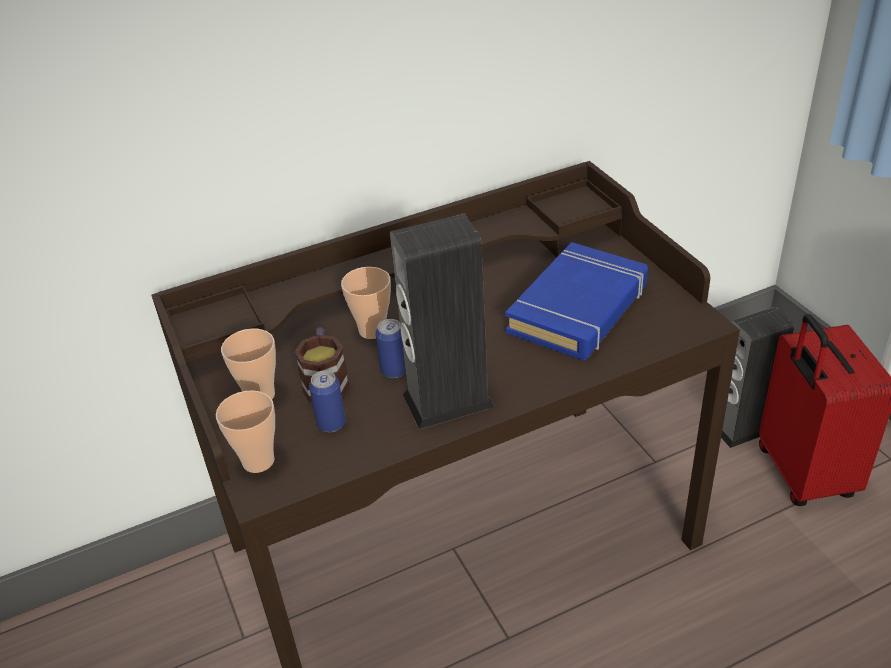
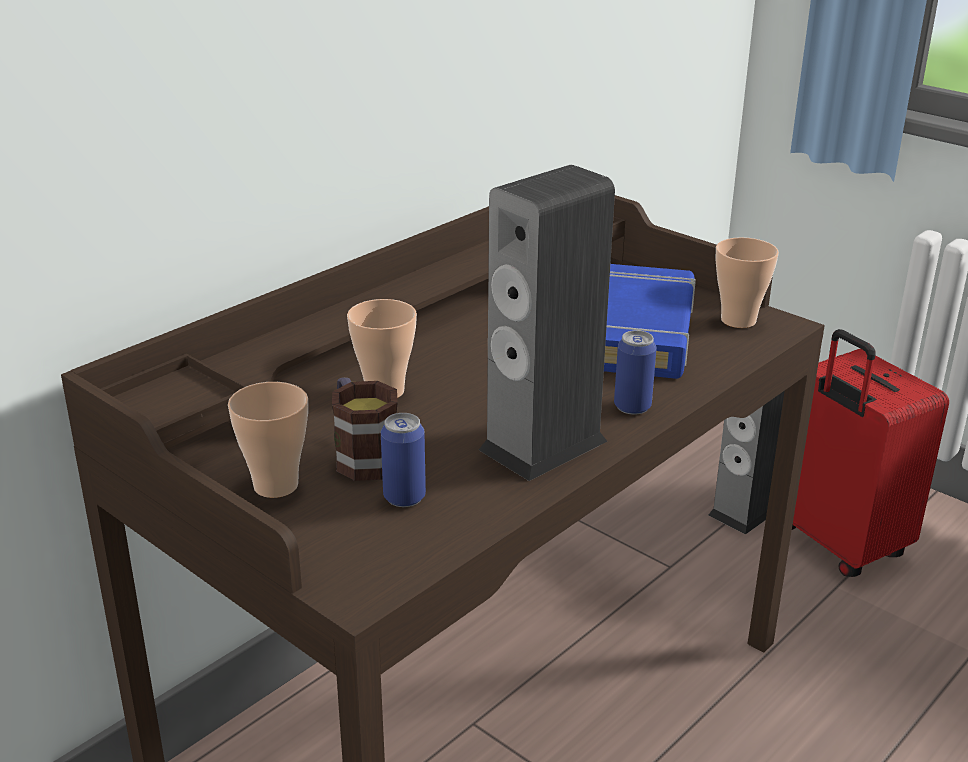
camera: 25 degrees left, 10 degrees down
cup [216,390,275,473] -> cup moved to [715,237,779,328]
can [375,319,406,378] -> can moved to [614,330,657,415]

